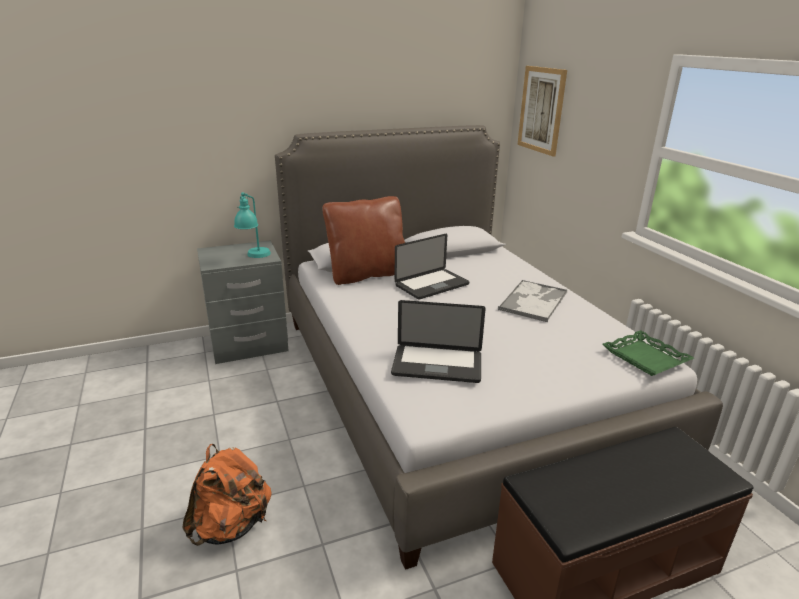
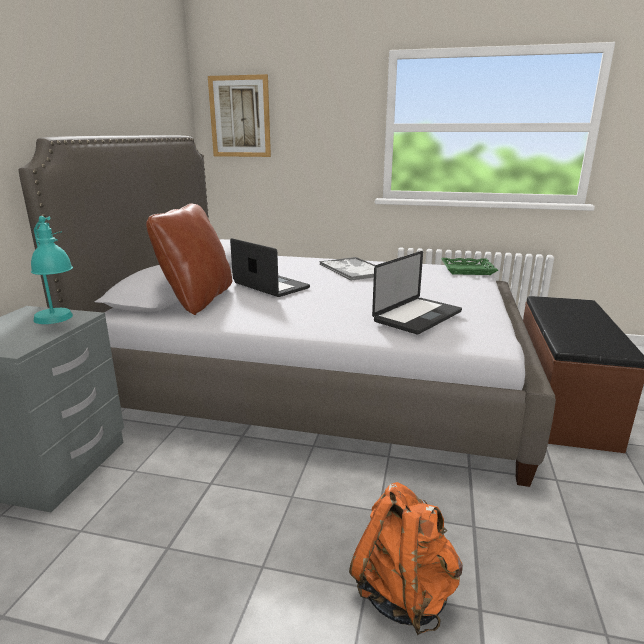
camera: 55 degrees left, 5 degrees down
laptop [394,234,469,300] -> laptop turned 45 degrees counterclockwise [230,238,310,297]

